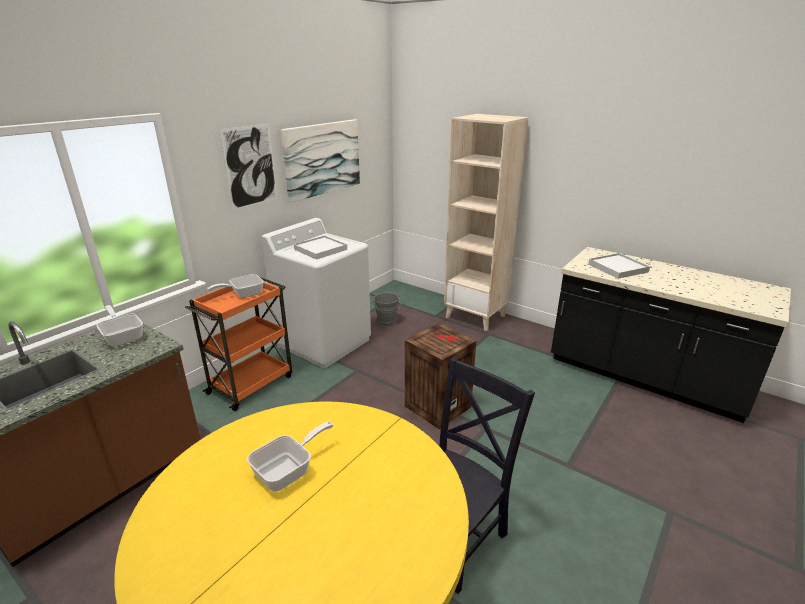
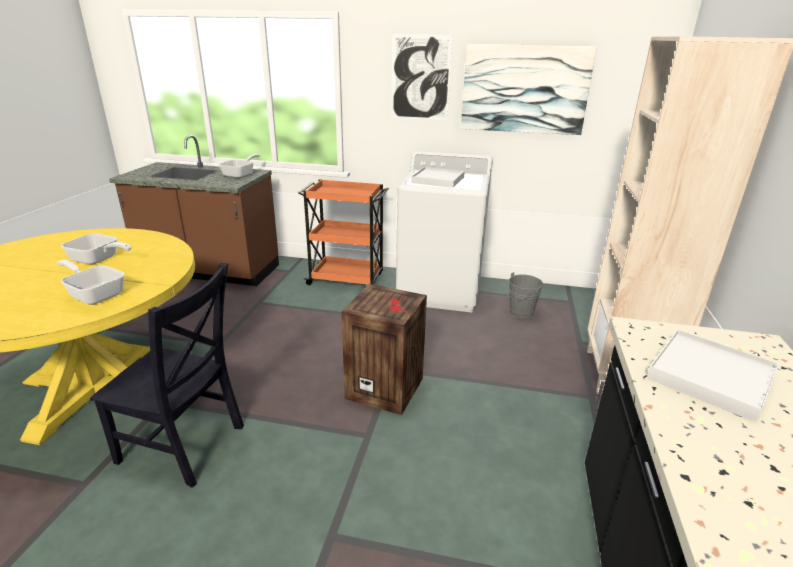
camera: 65 degrees right, 0 degrees up
frying pan [207,274,264,298] -> frying pan moved to [57,260,125,305]

